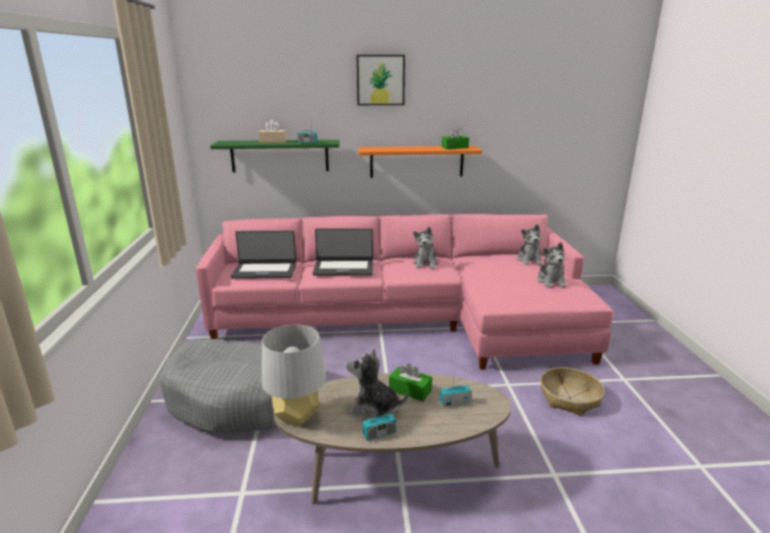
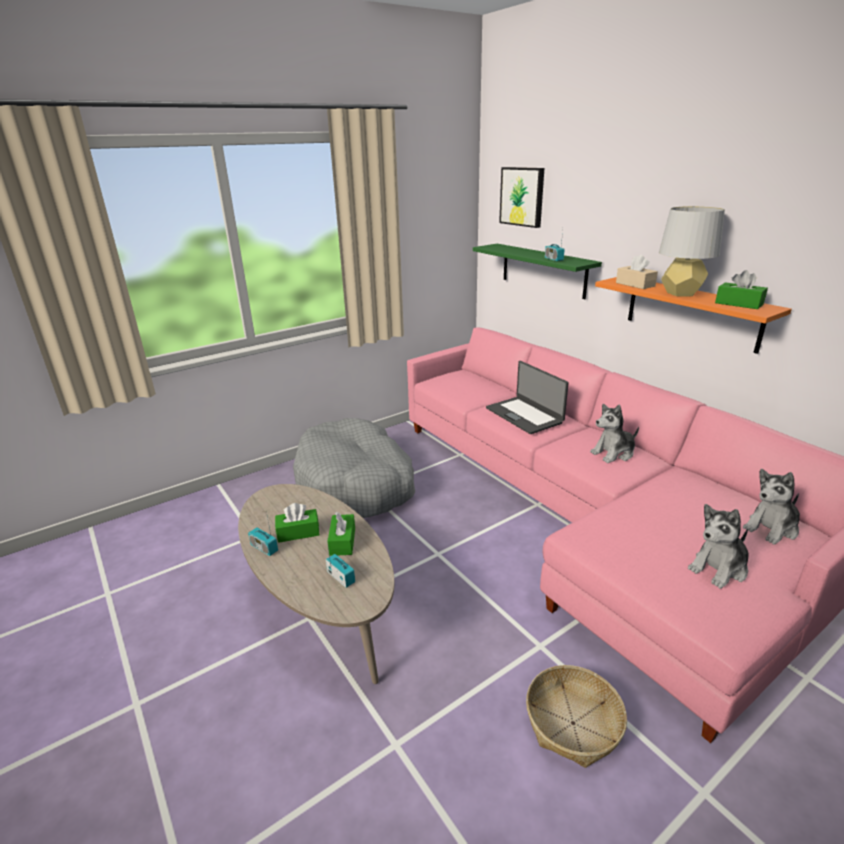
camera: 60 degrees right, 5 degrees up
laptop [231,231,296,279] -> none
beige tissue box [259,120,287,143] -> beige tissue box moved to [616,254,658,289]
grey table lamp [262,325,326,426] -> grey table lamp moved to [659,206,725,296]
plush toy [347,349,408,420] -> green tissue box [275,503,320,543]
picture [357,55,405,105] -> picture moved to [499,167,544,228]

